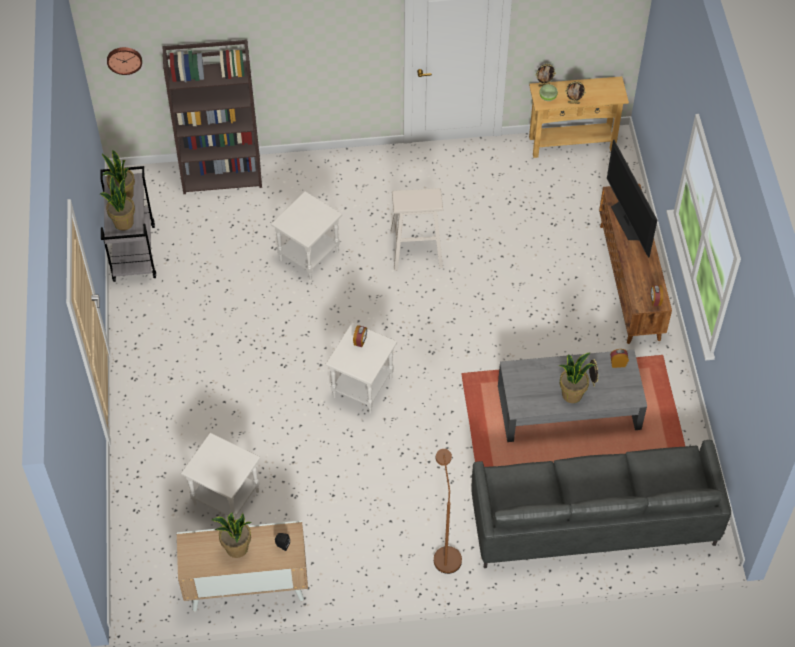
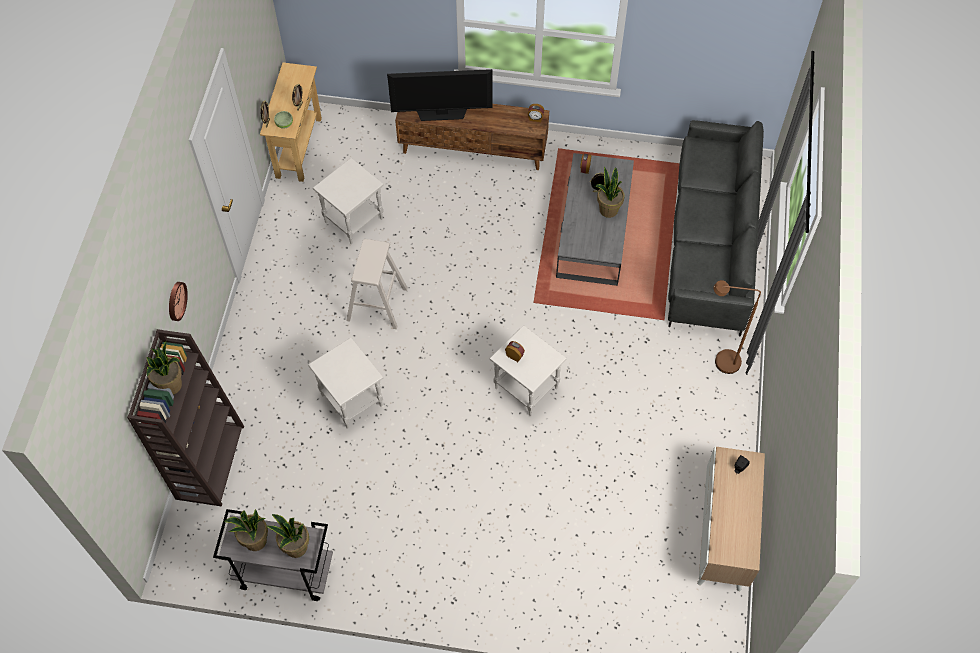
camera: 75 degrees left, 5 degrees up
wall clock [107,47,142,75] -> wall clock moved to [169,282,188,321]
white side table [181,433,260,520] -> white side table moved to [313,158,384,244]
potted plant [212,512,252,558] -> potted plant moved to [146,341,182,395]

